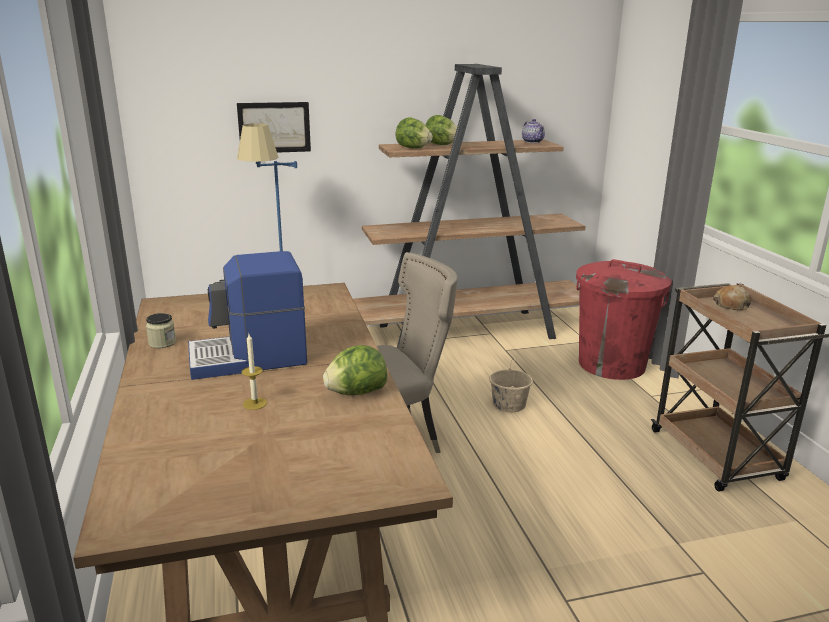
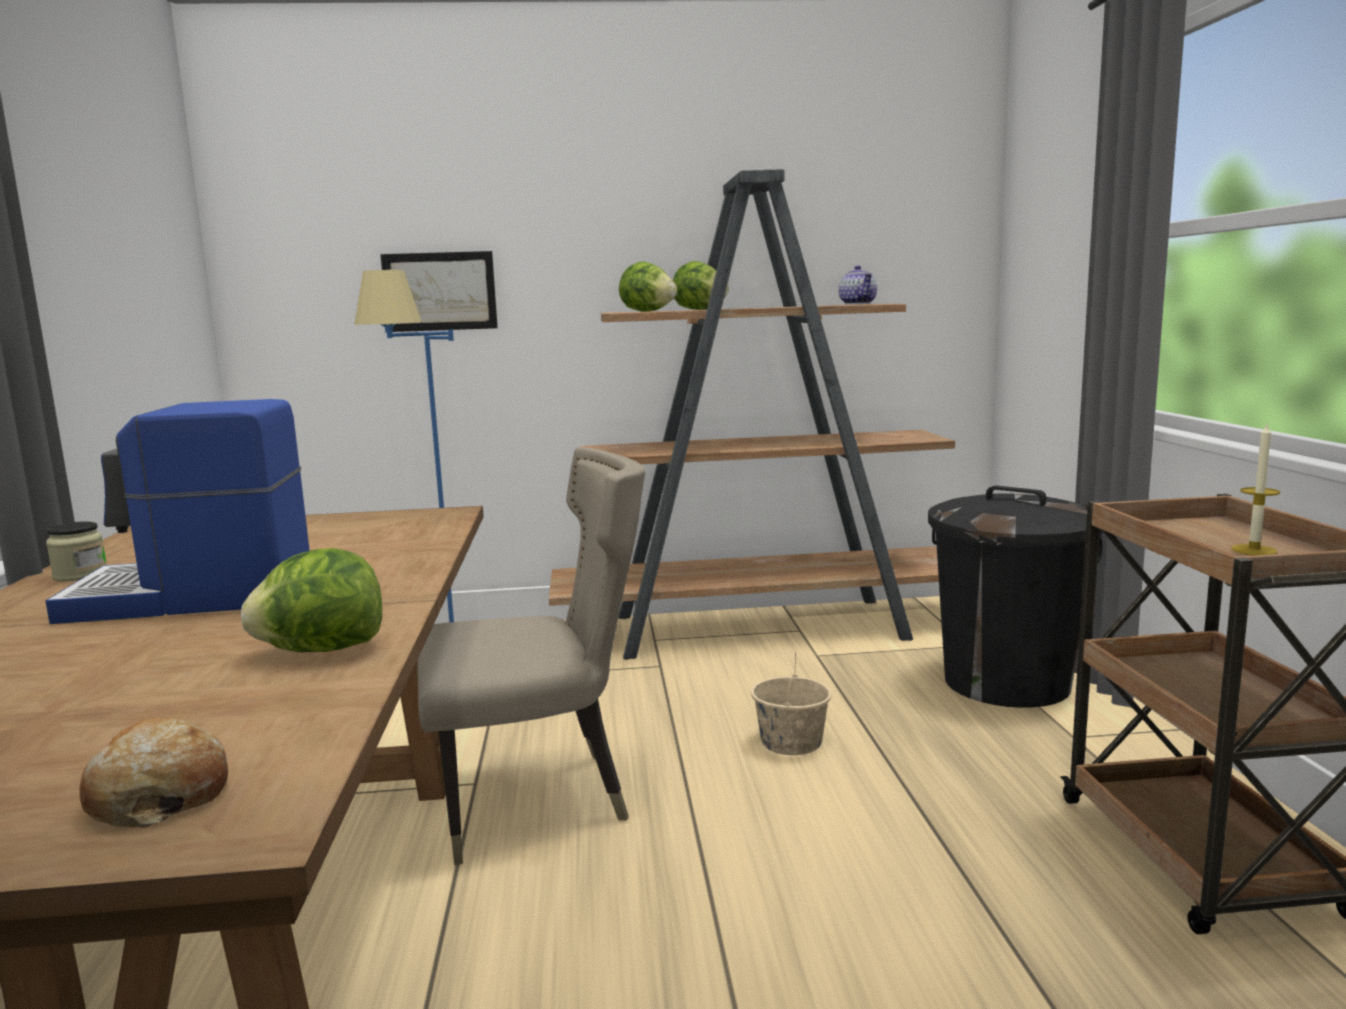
camera: 10 degrees right, 10 degrees down
candle [242,334,267,410] -> candle moved to [1231,424,1280,555]
red trash can [576,259,672,380] -> black trash can [928,485,1103,708]
bread [713,285,751,310] -> bread moved to [80,718,228,827]

